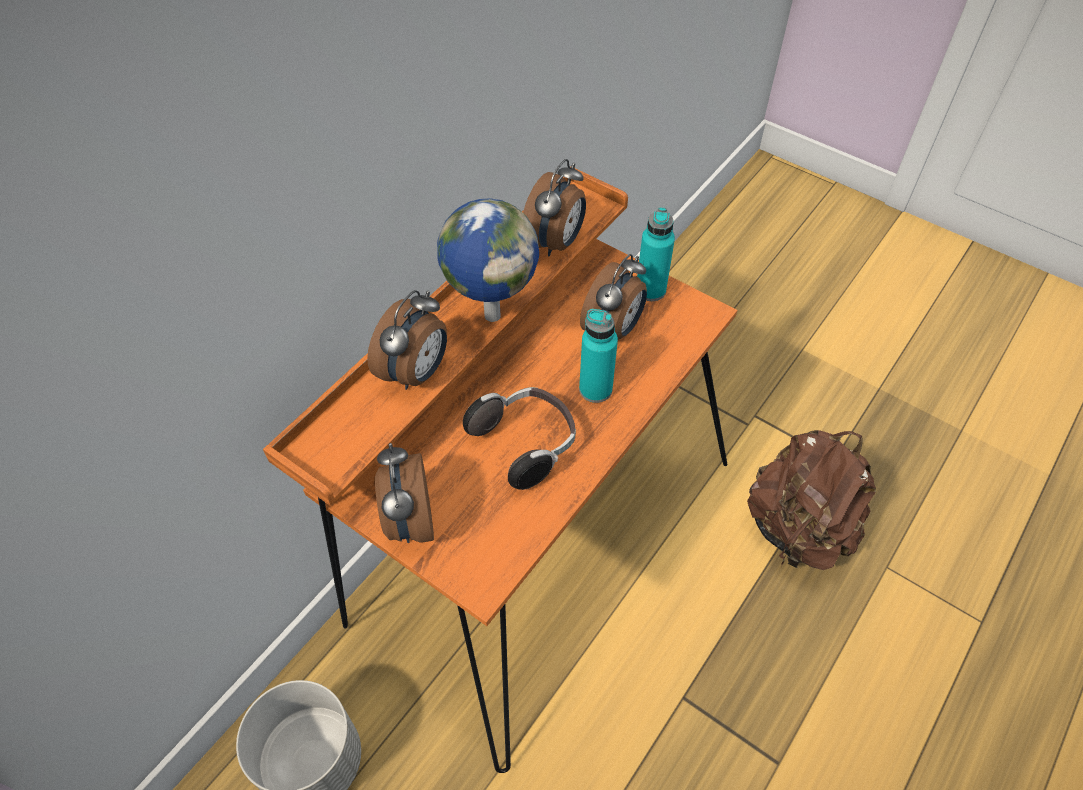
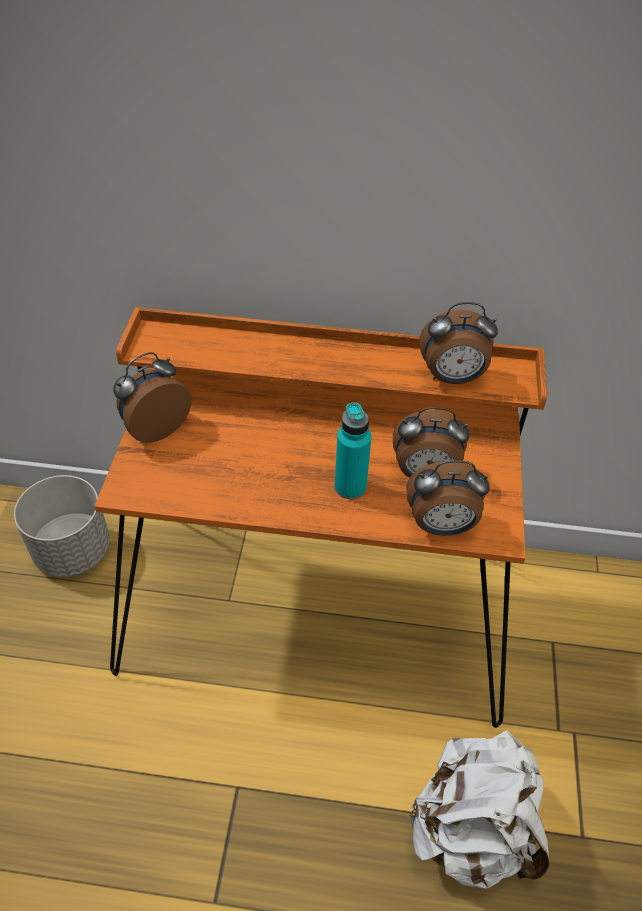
camera: 60 degrees right, 5 degrees down
alarm clock [367,290,447,390] -> alarm clock moved to [406,460,490,536]
globe [437,198,539,322] -> none
headphones [463,387,576,490] -> none
turquoise bottle [637,207,675,301] -> none
brown backpack [747,430,876,570] -> white backpack [408,730,549,889]

